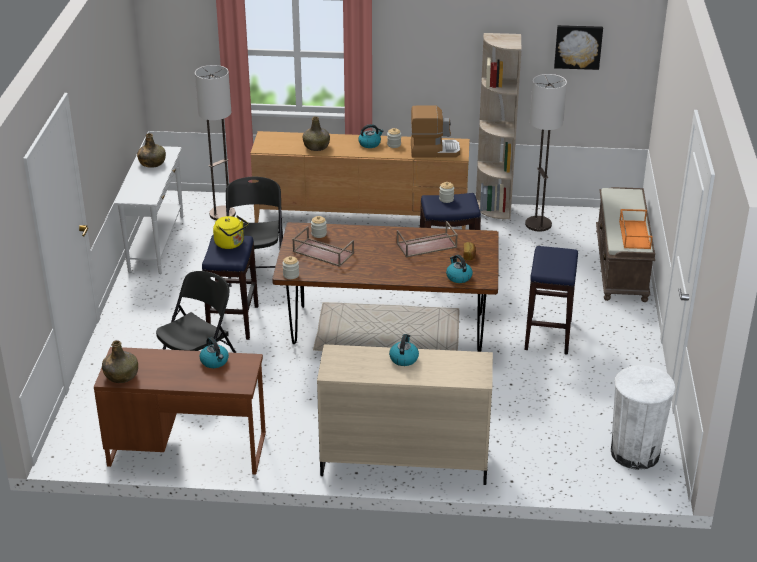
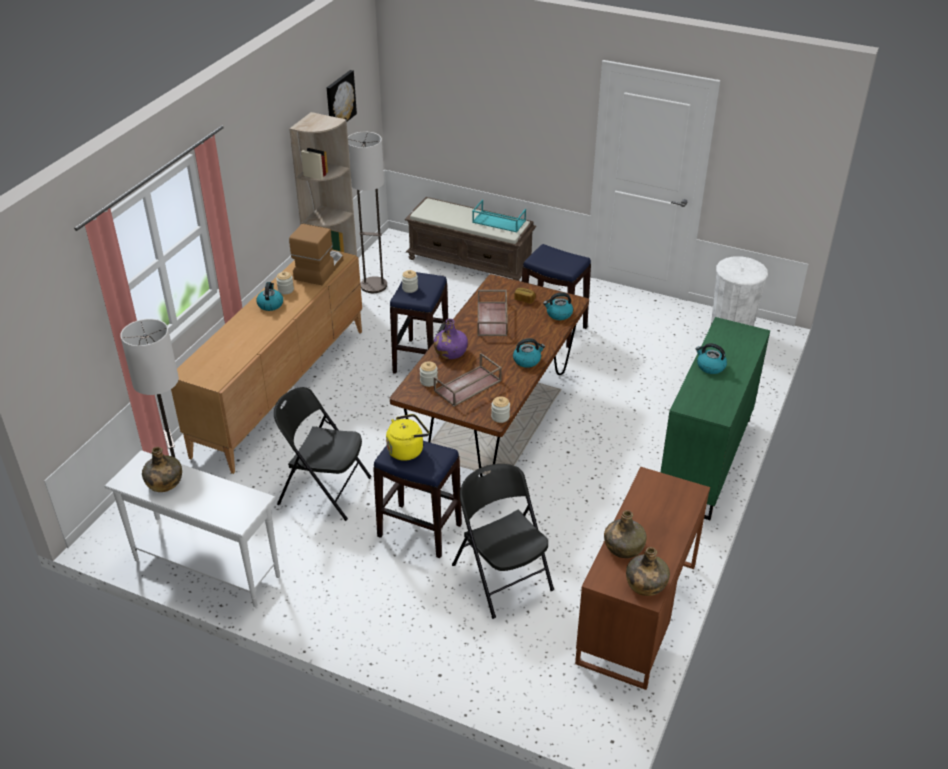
camera: 70 degrees left, 5 degrees up
kettle [200,337,229,368] -> kettle moved to [513,338,545,368]
green bottle [303,116,330,151] -> green bottle moved to [604,510,646,558]
beige dresser [317,344,493,485] -> green dresser [661,317,770,520]
orange tray [619,209,653,249] -> turquoise tray [472,200,526,232]
none -> purple bottle [433,318,468,359]

